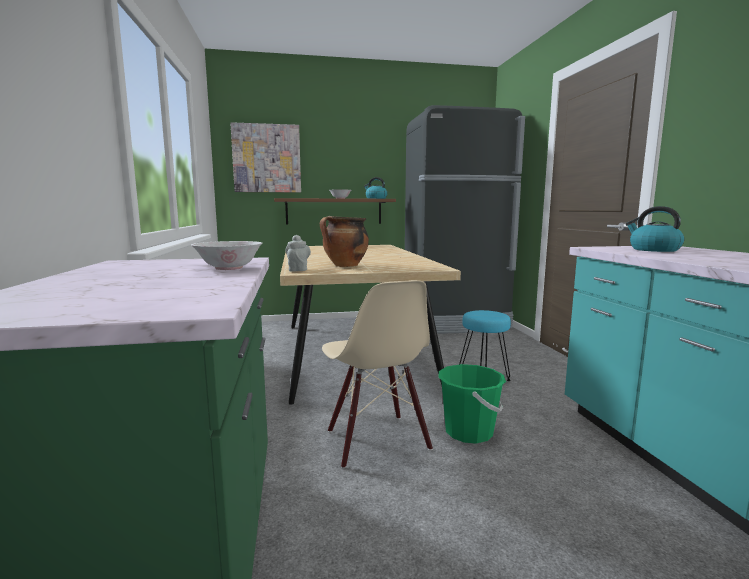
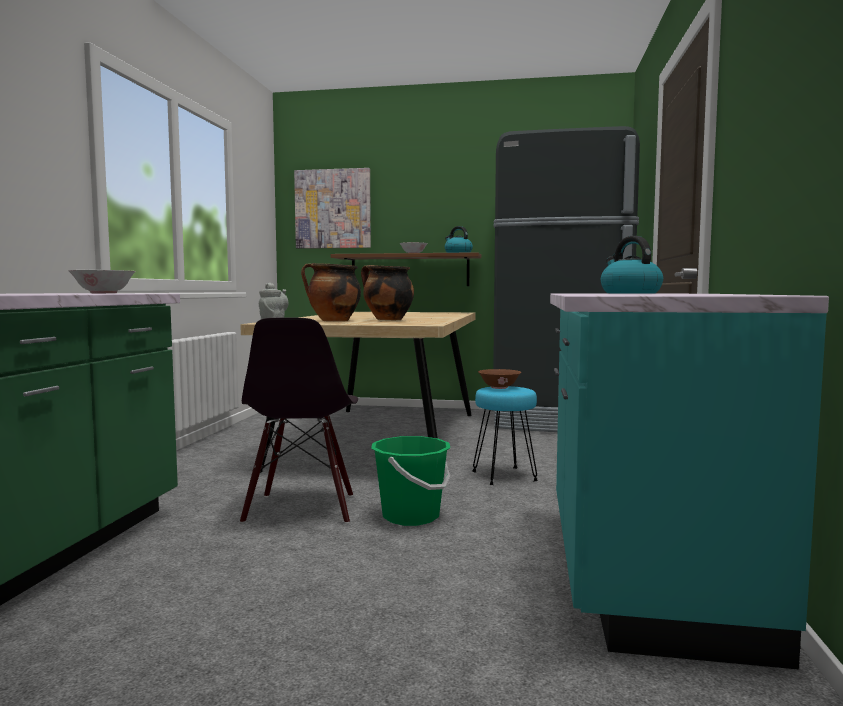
camera: 20 degrees right, 5 degrees down
beige chair [322,280,433,469] -> black chair [240,318,358,524]
none -> cooking pot [361,265,414,320]
none -> brown bowl [478,369,521,389]

